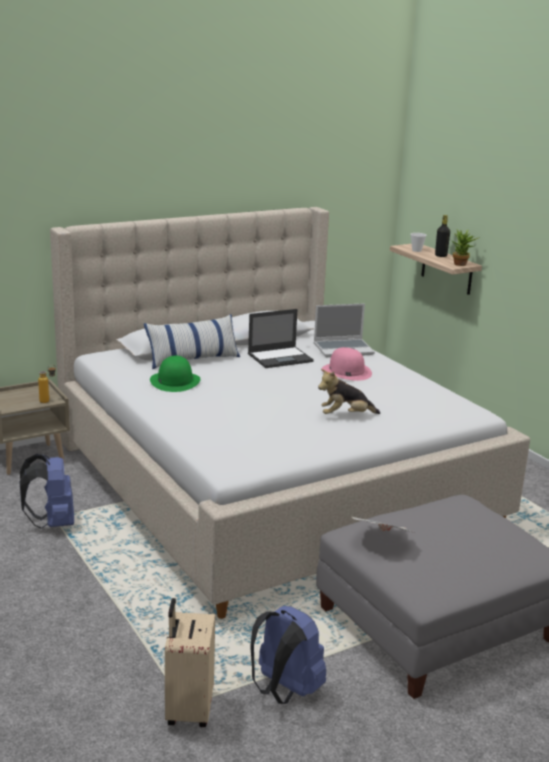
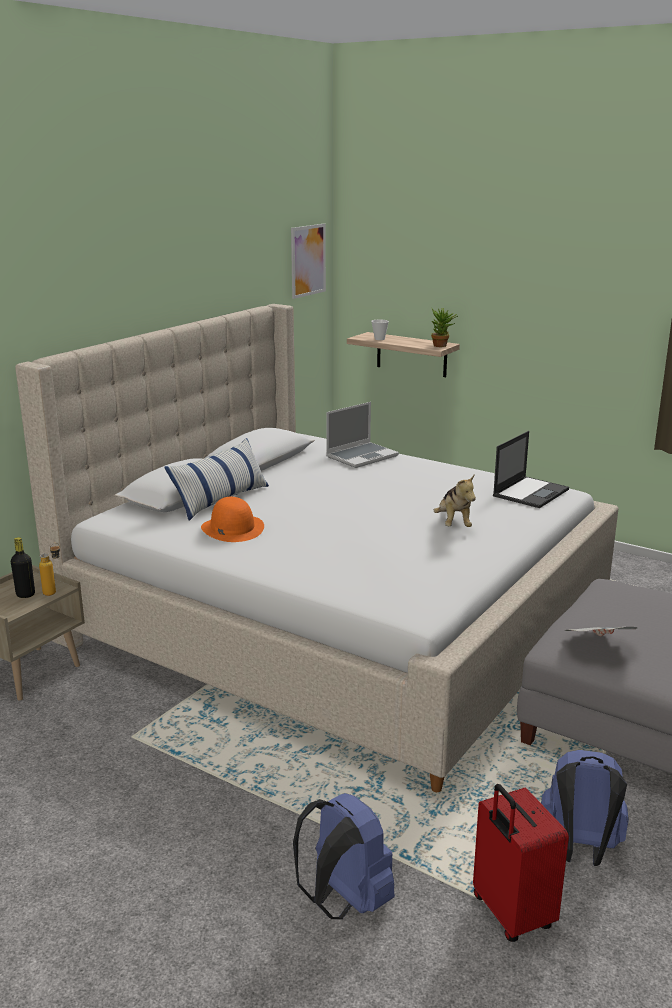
camera: 25 degrees left, 0 degrees up
blue backpack [19,454,74,529] -> blue backpack moved to [293,793,395,919]
green hat [150,356,200,392] -> orange hat [201,497,264,542]
beige suitcase [165,598,215,727] -> red suitcase [473,784,569,942]
laptop [248,309,314,368] -> laptop moved to [493,431,569,508]
plush toy [318,369,380,414] -> plush toy turned 60 degrees counterclockwise [434,475,476,527]
pink hat [321,347,372,381] -> none
black bottle [435,215,450,257] -> black bottle moved to [11,537,35,598]
none -> picture [291,224,326,299]

